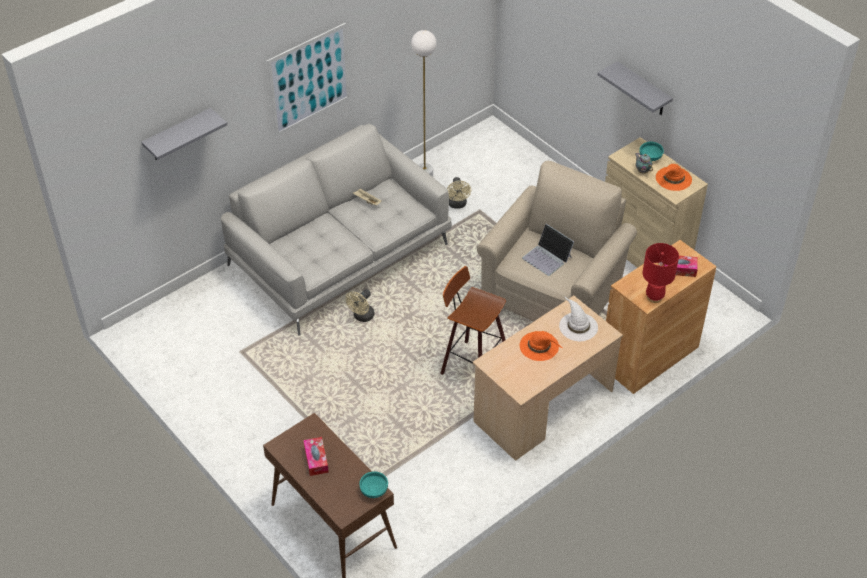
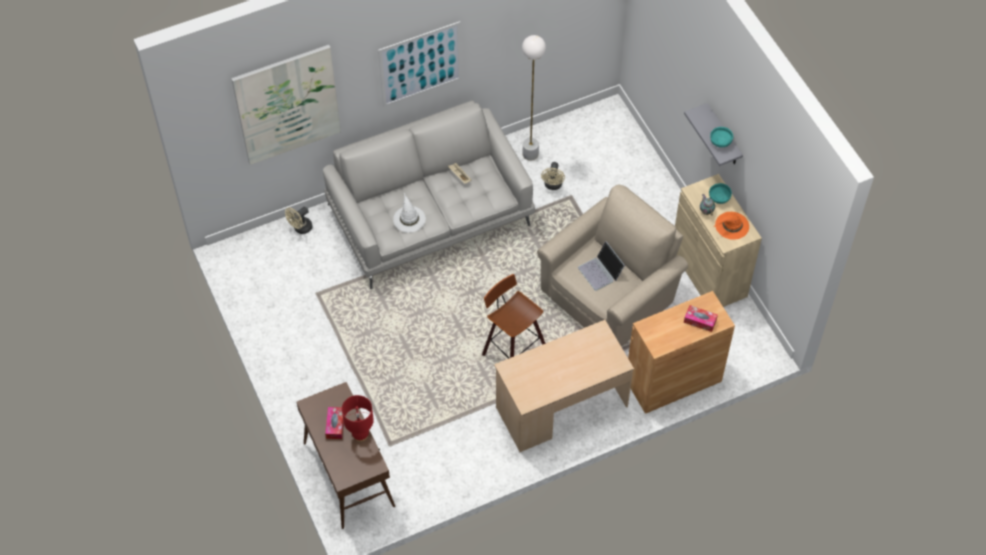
camera: 15 degrees right, 10 degrees up
grey shelf [141,108,227,160] -> picture [231,45,341,165]
beige fan [345,289,374,322] -> beige fan moved to [285,207,312,234]
turquoise bowl [359,471,388,498] -> turquoise bowl moved to [710,127,733,147]
orange hat [520,331,562,361] -> none
white hat [559,297,598,341] -> white hat moved to [393,193,426,233]
red table lamp [642,243,679,303] -> red table lamp moved to [342,395,374,442]

